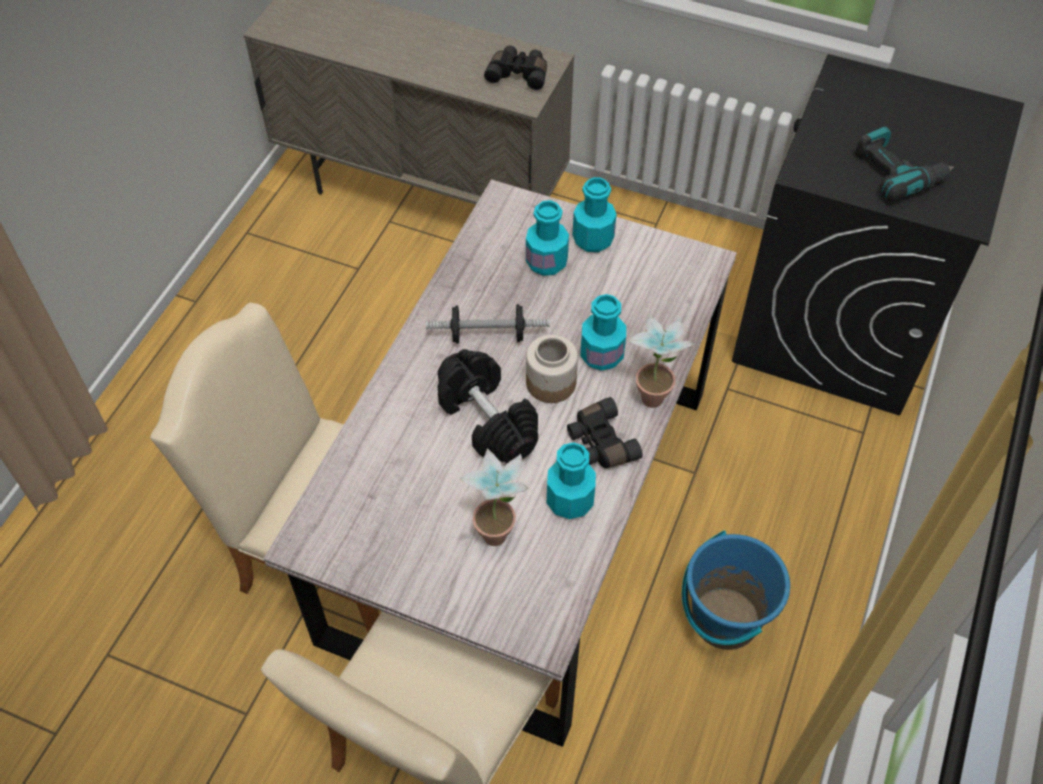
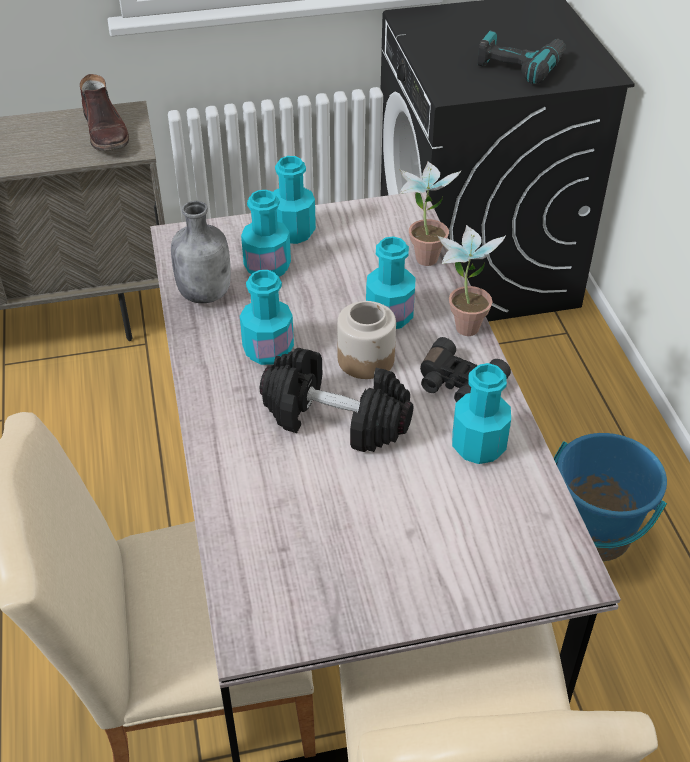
camera: 35 degrees left, 10 degrees down
dumbbell [426,304,550,344] -> turquoise bottle [240,270,294,365]
potted plant [460,448,529,546] -> potted plant moved to [399,162,462,266]
black binoculars [484,46,547,90] -> brown boot [80,74,129,151]
none -> grey bottle [171,201,231,304]

